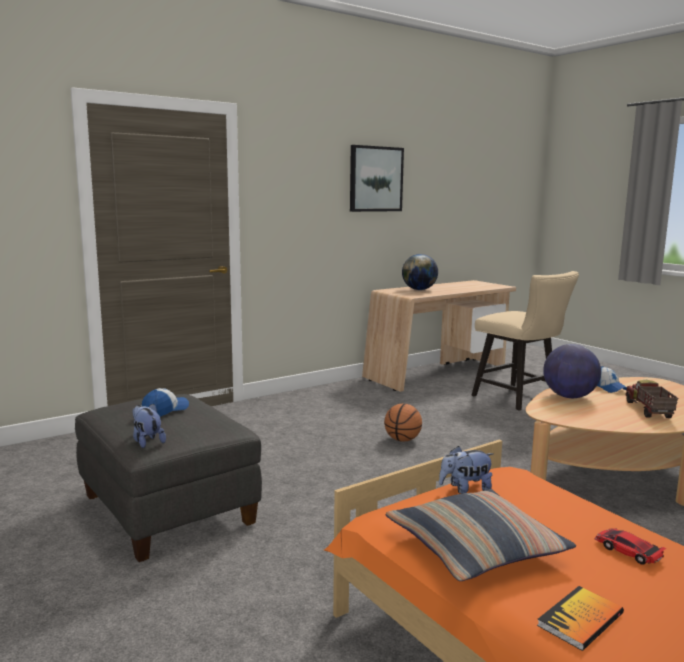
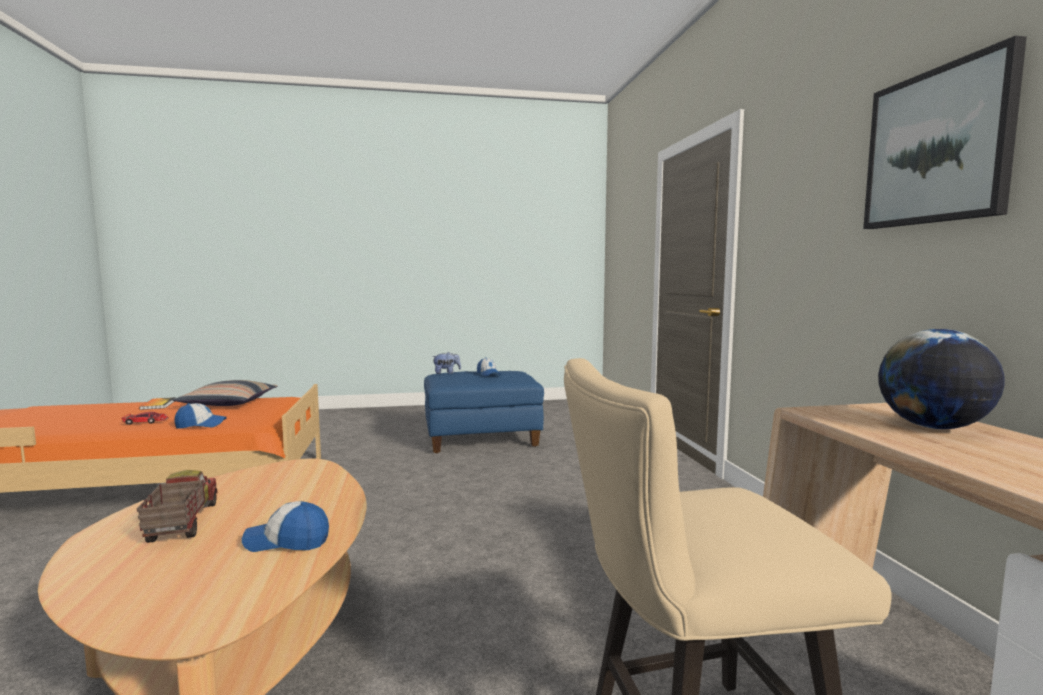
camera: 115 degrees right, 5 degrees down
grey ottoman [75,394,262,562] -> blue ottoman [424,371,544,453]
basketball [384,404,422,442] -> none
plush toy [439,446,493,494] -> none
globe [543,344,601,398] -> none
toy truck [625,380,678,418] -> toy truck turned 135 degrees counterclockwise [137,470,218,543]
none -> cap [175,403,227,429]

